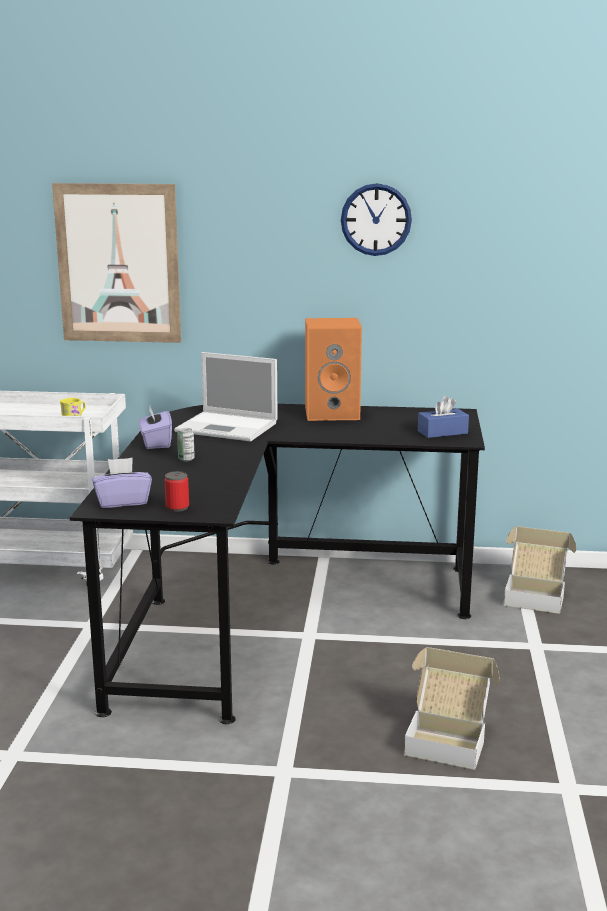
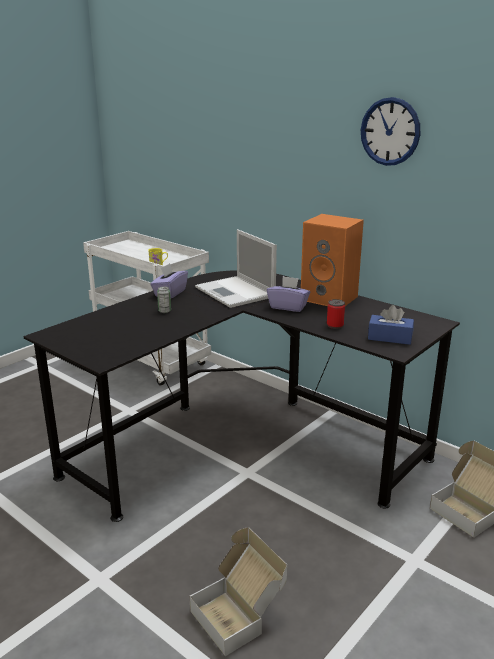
camera: 35 degrees right, 5 degrees up
picture [52,183,181,343] -> none
purple tissue box [92,458,152,508] -> purple tissue box moved to [267,276,310,312]
can [165,471,189,512] -> can moved to [327,299,345,329]

